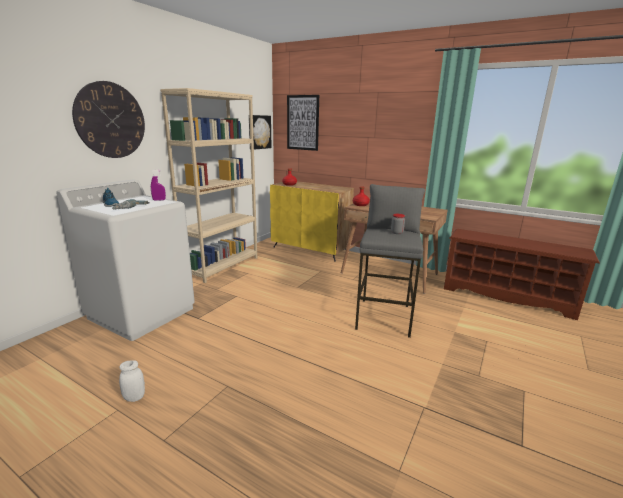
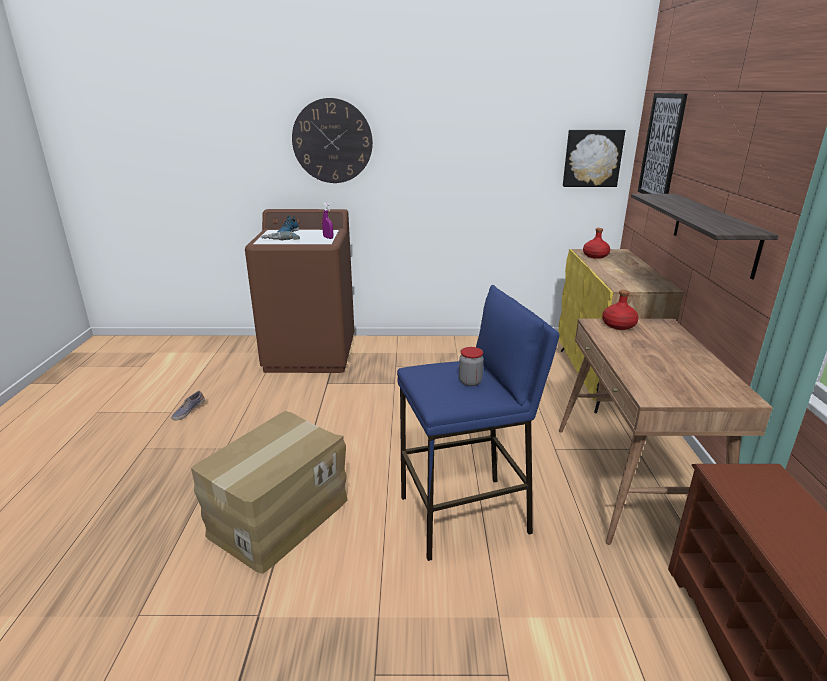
camera: 60 degrees right, 5 degrees up
white washing machine [56,180,195,341] -> brown washing machine [245,209,354,373]
white jar [119,360,145,402] -> shoe [171,391,205,421]
beige bookcase [160,88,257,283] -> none
grey stool [355,184,425,338] -> blue stool [397,285,560,561]
none -> cardboard box [191,411,348,574]
none -> shelf [631,194,778,279]

